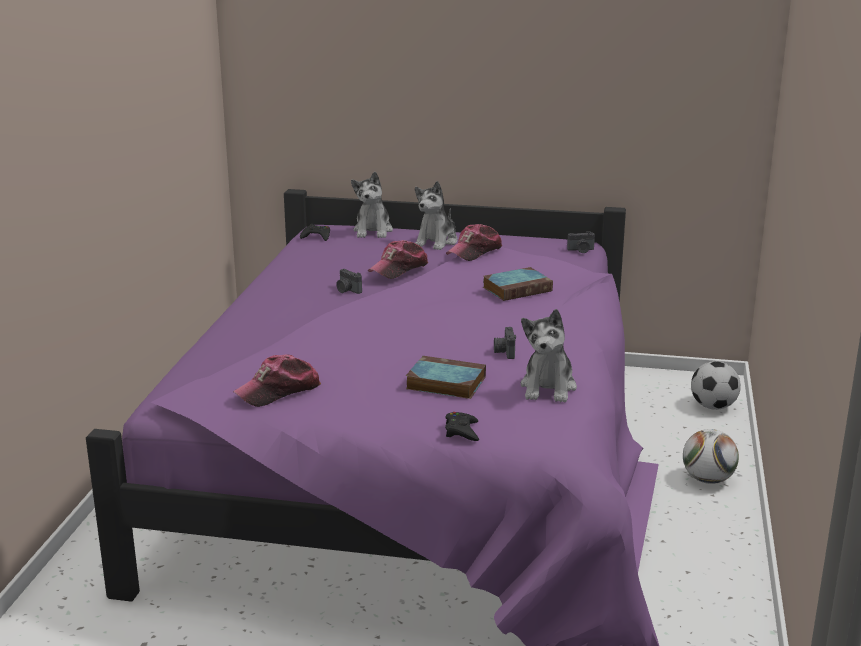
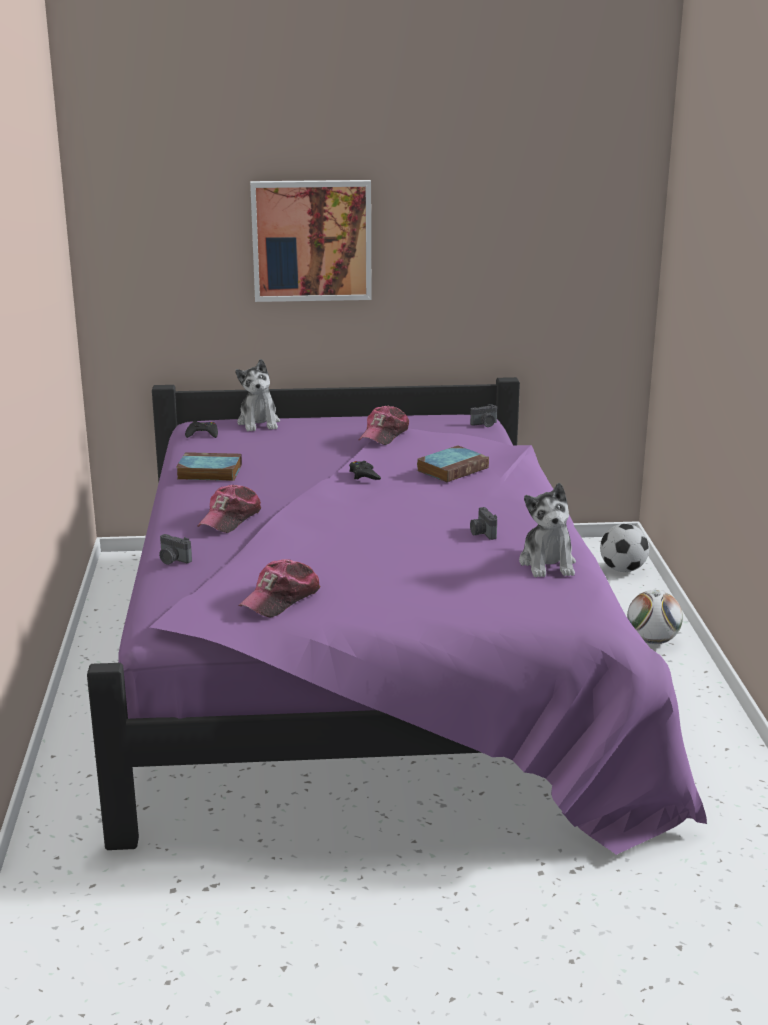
camera: 15 degrees left, 0 degrees up
camera [336,269,362,294] -> camera moved to [159,534,192,565]
cap [368,240,429,279] -> cap moved to [197,485,261,533]
book [406,356,486,399] -> book moved to [176,452,242,481]
plush toy [415,181,458,250] -> none
black game controller [445,412,479,441] -> black game controller moved to [349,461,381,480]
none -> picture [250,180,371,302]

